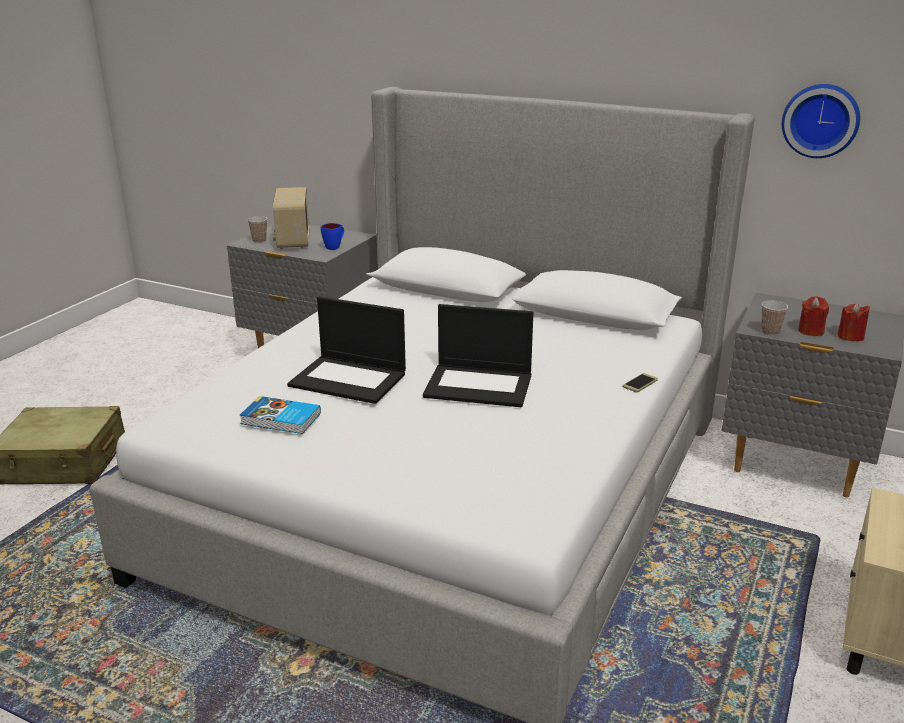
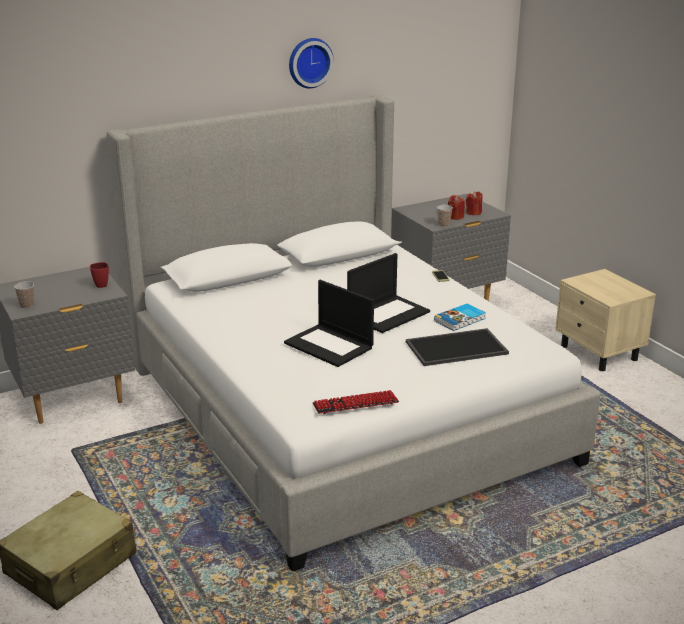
camera: 55 degrees left, 0 degrees up
book [240,396,321,434] -> book moved to [434,304,486,331]
radio [273,187,309,249] -> none
laptop [287,296,406,404] -> laptop turned 75 degrees clockwise [284,280,374,367]
blue mug [321,223,344,250] -> red mug [90,262,109,288]
wall clock [782,84,860,158] -> wall clock moved to [289,38,334,88]
none -> keyboard [313,390,399,414]
none -> tray [406,328,509,366]

